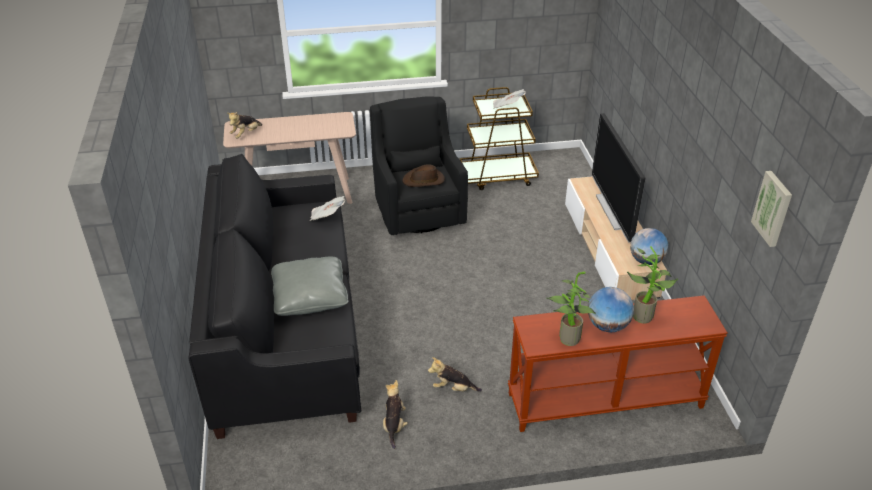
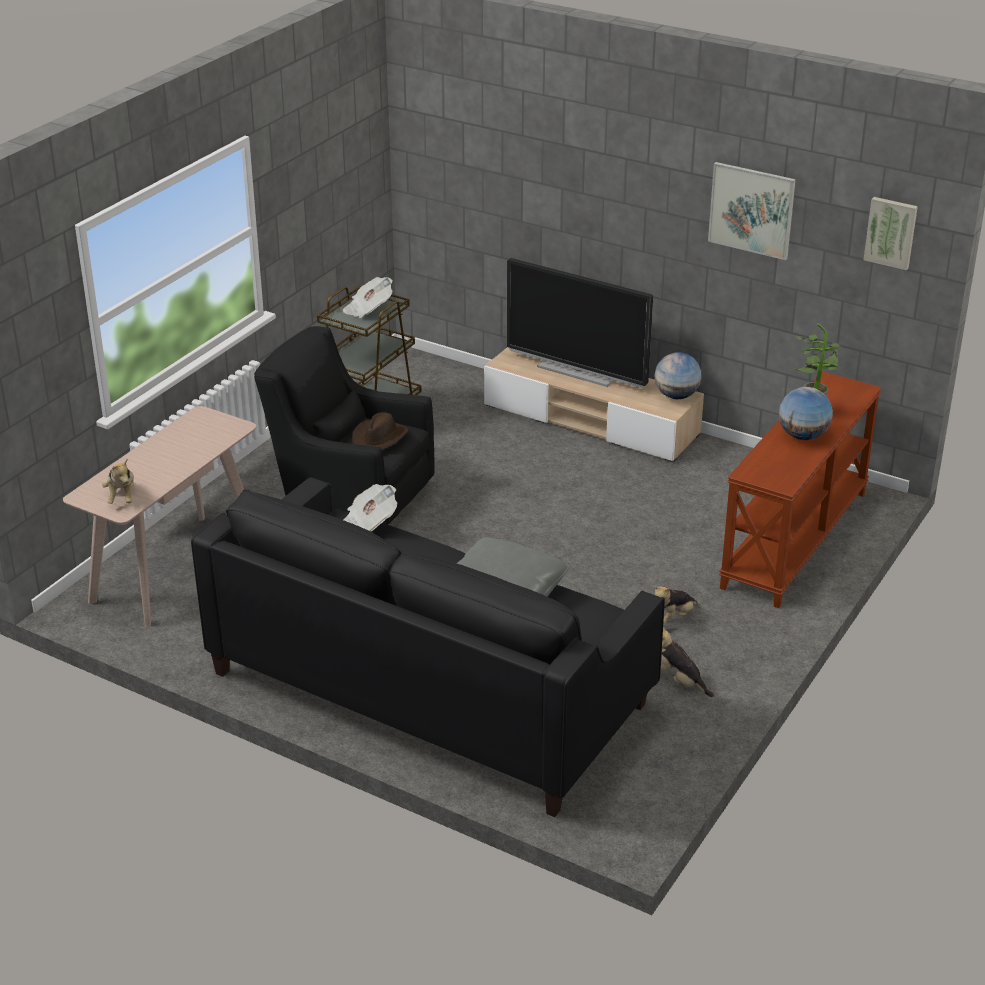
camera: 50 degrees left, 5 degrees down
potted plant [546,271,596,346] -> none
none -> picture [708,162,796,260]

